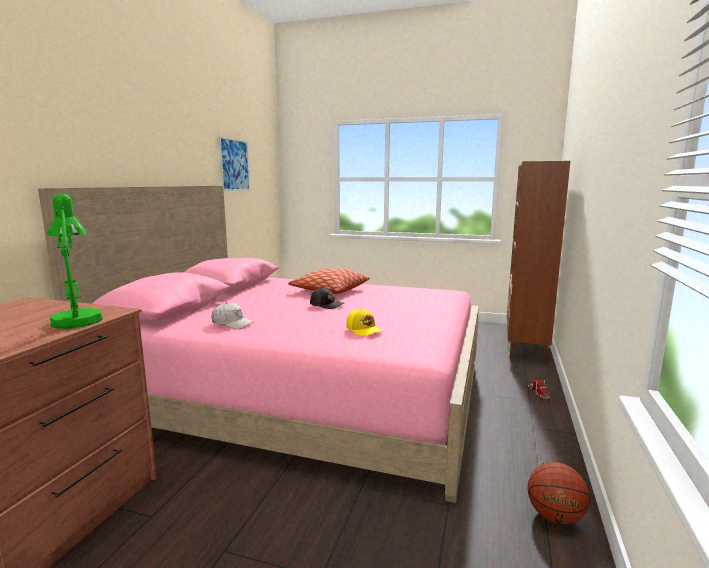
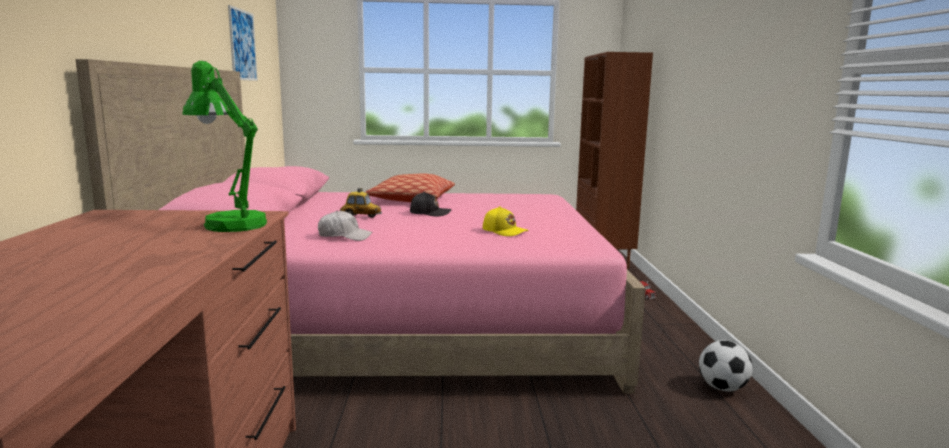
camera: 20 degrees left, 0 degrees up
basketball [528,462,590,524] -> football [699,340,753,392]
none -> toy car [340,188,382,218]

